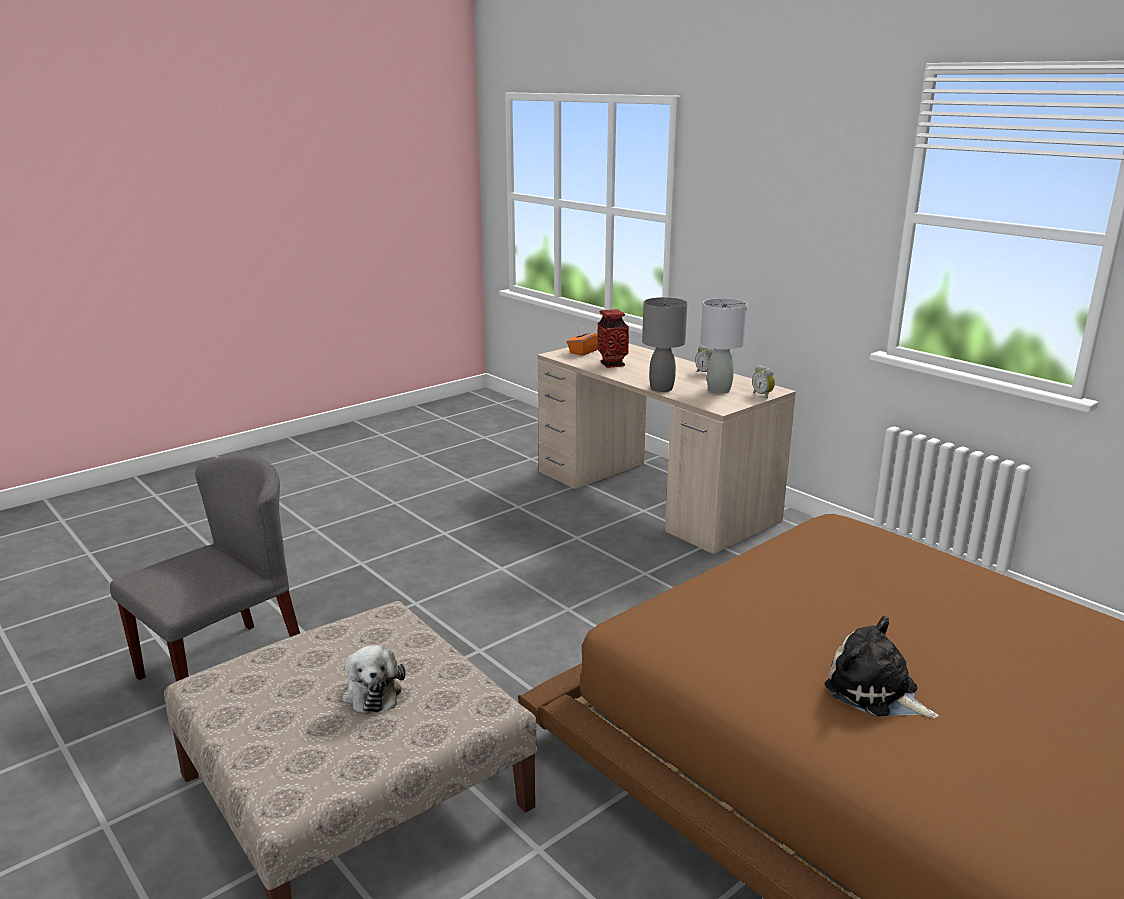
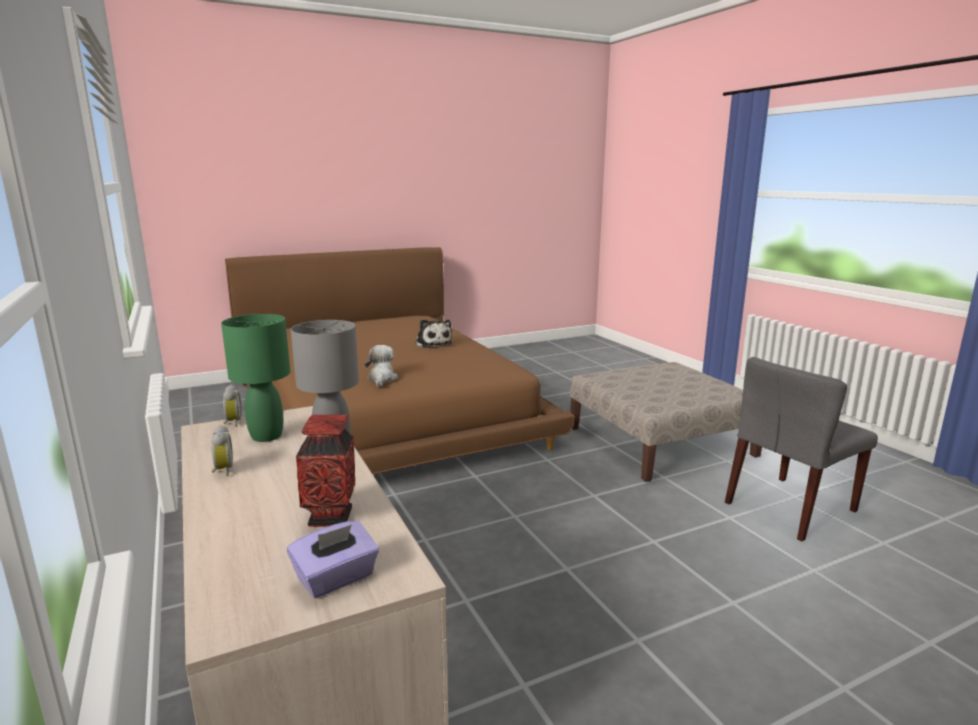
camera: 165 degrees left, 5 degrees down
plush toy [342,645,406,714] -> plush toy moved to [364,345,398,387]
orange tissue box [567,325,598,356] -> purple tissue box [287,521,379,598]
grey table lamp [701,298,747,394] -> green table lamp [221,314,290,442]

